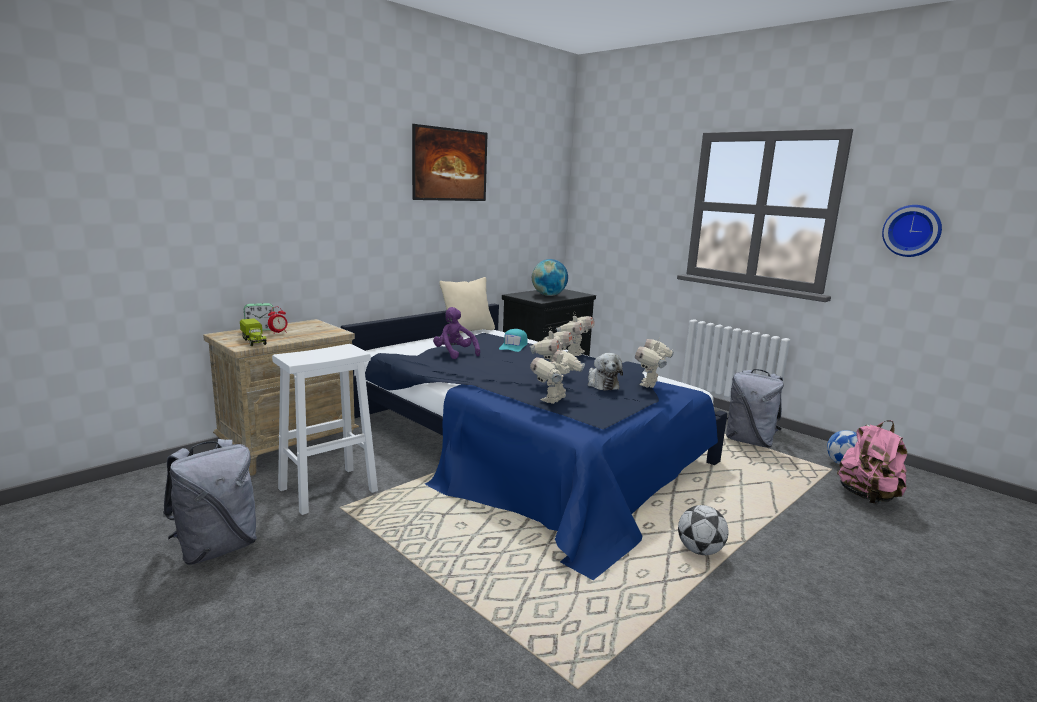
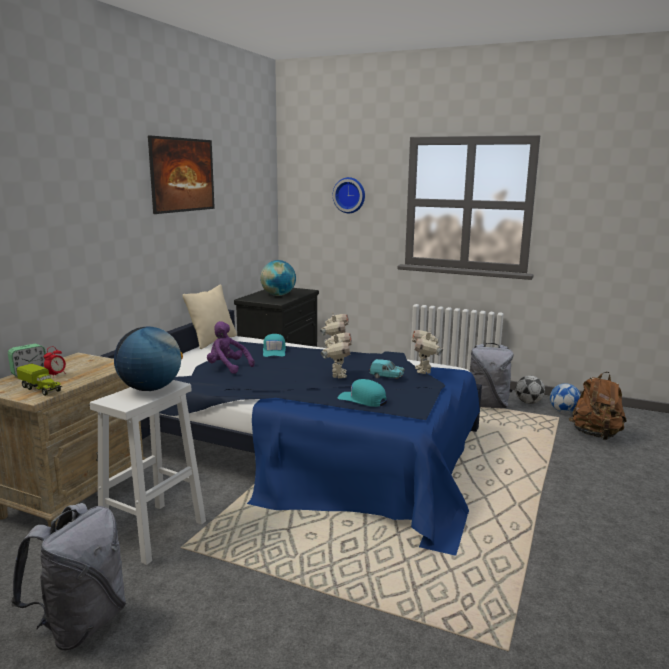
camera: 20 degrees left, 0 degrees up
toy robot [530,349,585,404] -> turquoise cap [338,379,387,407]
plush toy [588,353,623,391] -> turquoise toy car [369,359,405,379]
football [678,505,729,555] -> football moved to [515,376,545,404]
pink backpack [837,420,907,504] -> brown backpack [569,372,627,440]
wall clock [882,205,942,257] -> wall clock moved to [333,177,365,213]
none -> globe [114,327,183,391]

